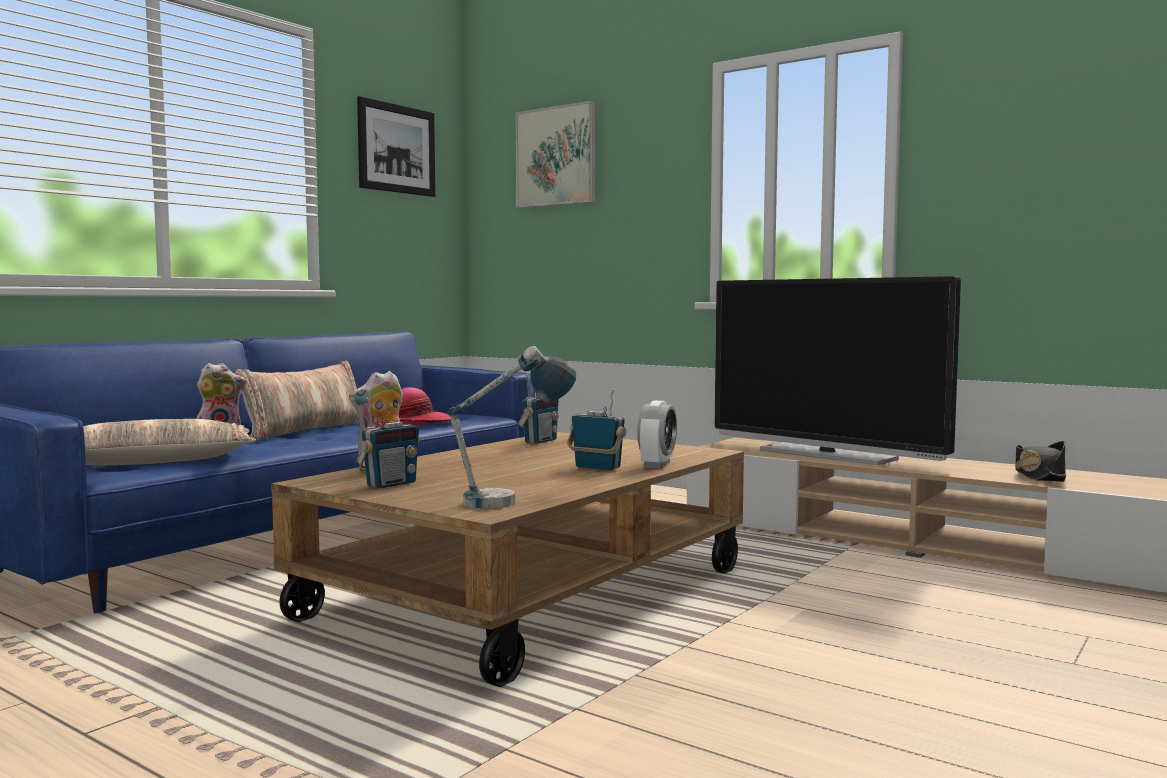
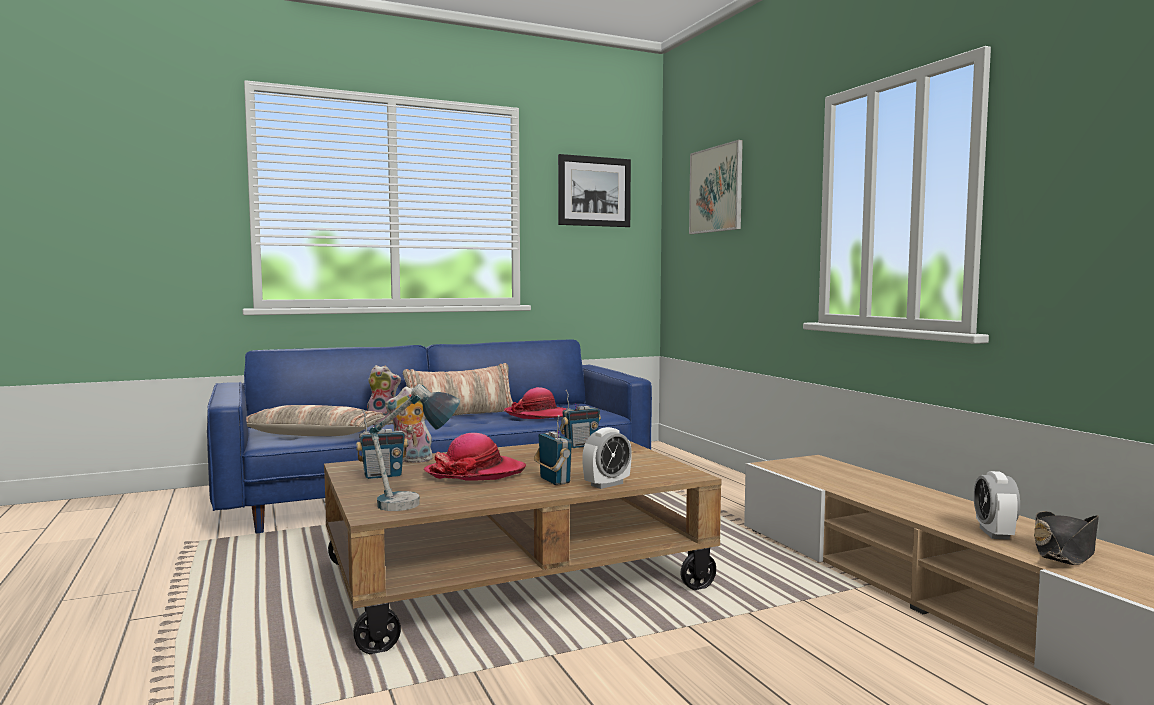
camera: 30 degrees right, 0 degrees up
television [715,276,961,466] -> none
none -> hat [423,433,526,481]
none -> alarm clock [974,471,1020,540]

